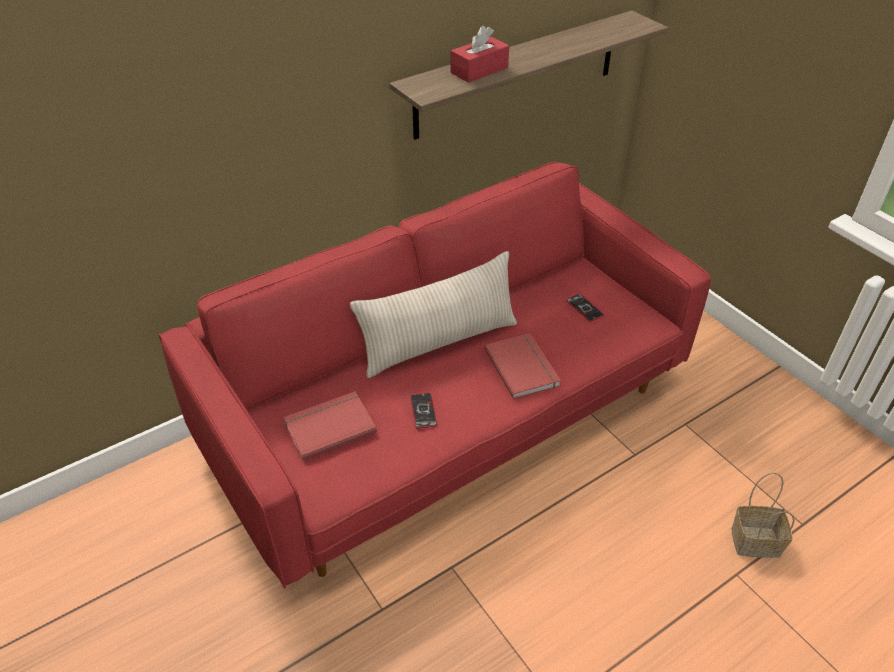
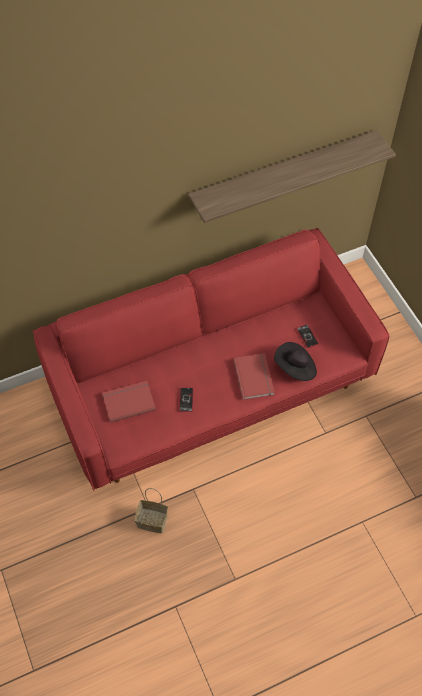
camera: 10 degrees right, 15 degrees up
beige pillow [350,251,517,378] -> none
red tissue box [450,26,509,83] -> none
basket [731,473,795,558] -> basket moved to [134,488,168,533]
none -> black hat [274,342,317,381]

